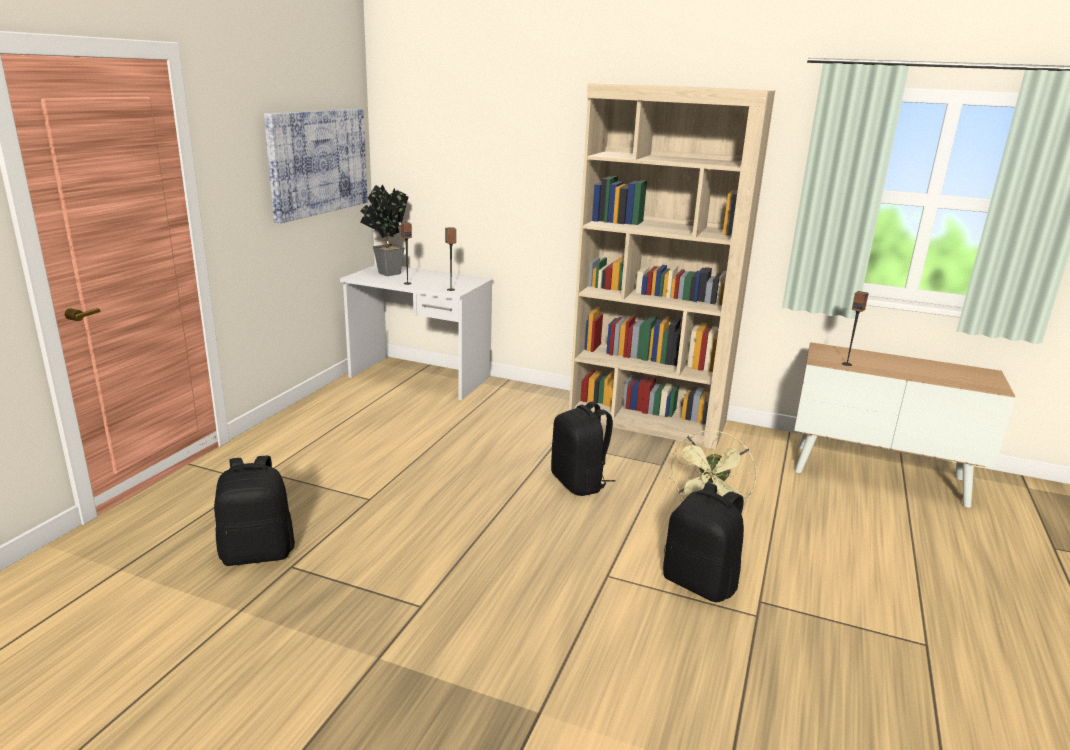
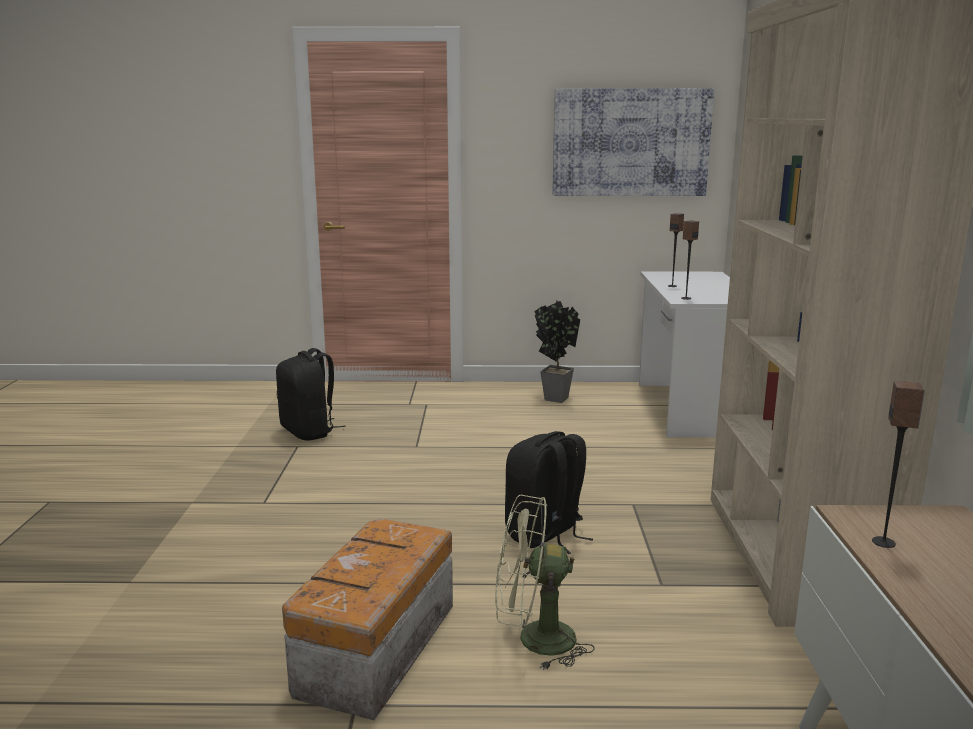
camera: 70 degrees right, 5 degrees down
potted plant [360,185,409,276] -> potted plant moved to [534,301,580,403]
black backpack [663,482,744,602] -> storage box [282,519,453,720]

